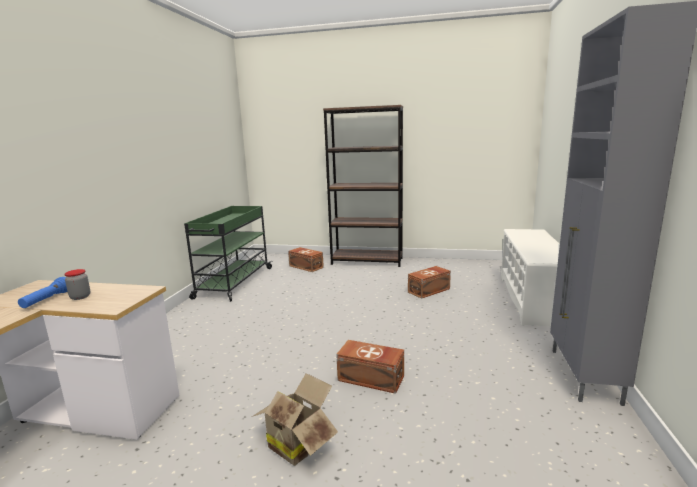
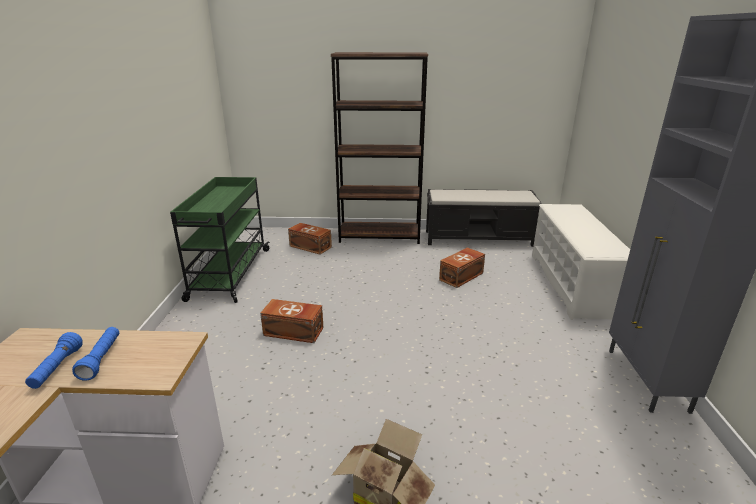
camera: 10 degrees left, 10 degrees up
jar [64,269,90,300] -> blue flashlight [72,327,119,381]
brown storage box [336,340,404,394] -> brown storage box moved to [260,299,323,343]
none -> black bench [426,189,541,247]

